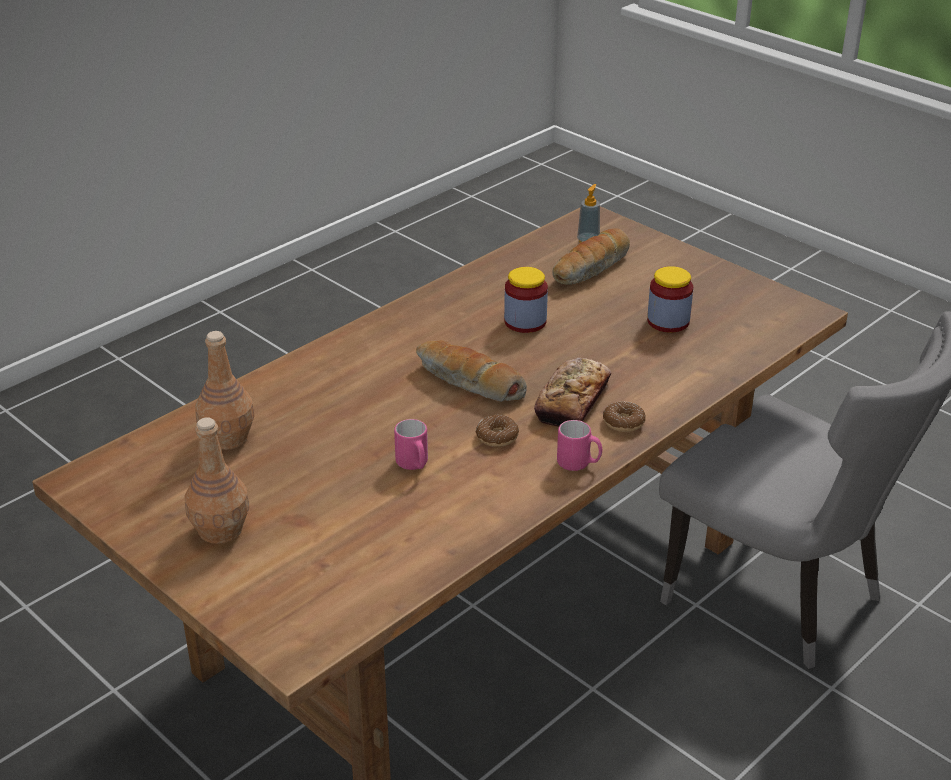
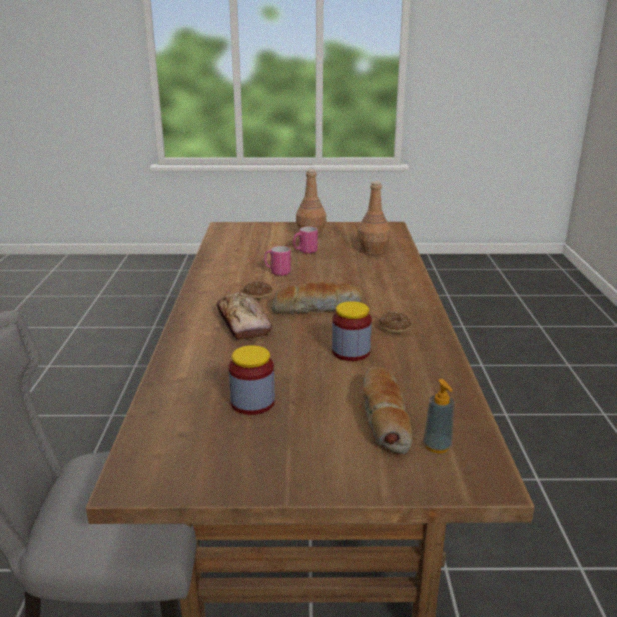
camera: 135 degrees right, 10 degrees down
pink mug [557,420,602,471] -> pink mug moved to [293,226,318,254]
donut [603,401,646,432] -> donut moved to [379,312,412,333]

